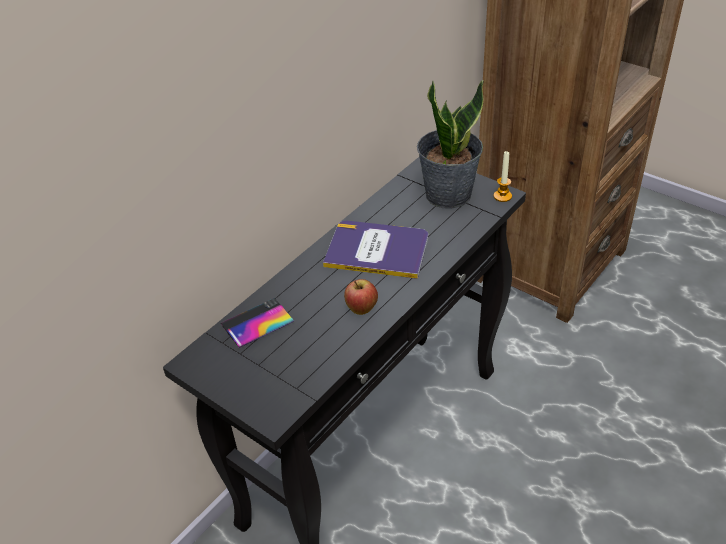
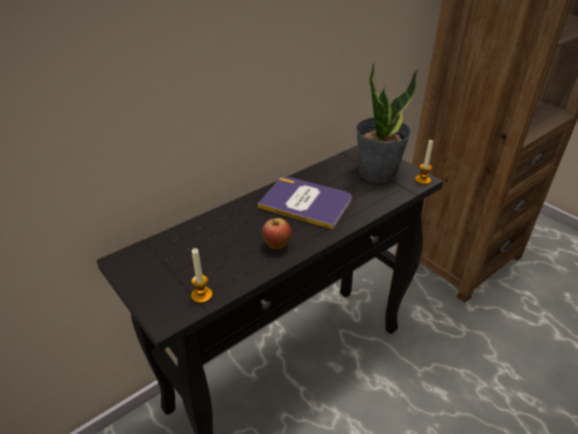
camera: 10 degrees right, 5 degrees down
phone [221,298,294,348] -> none
none -> candle [191,248,213,303]

